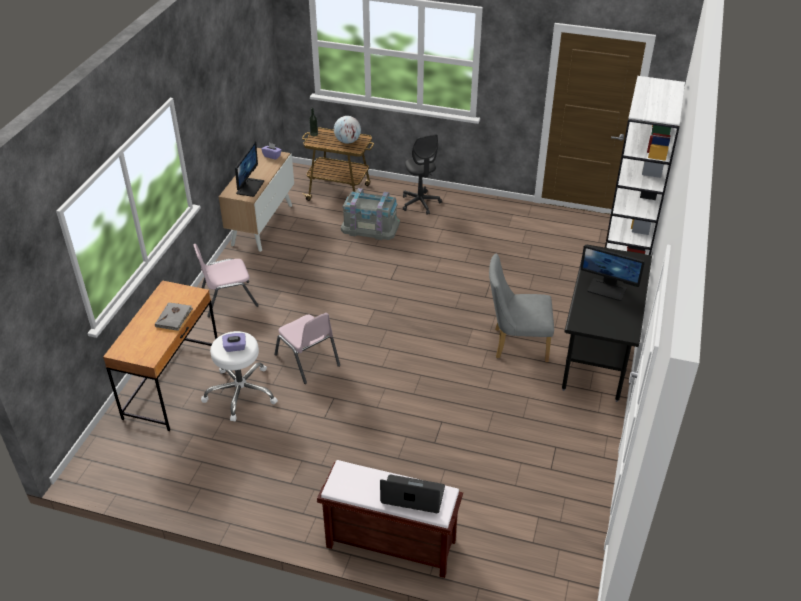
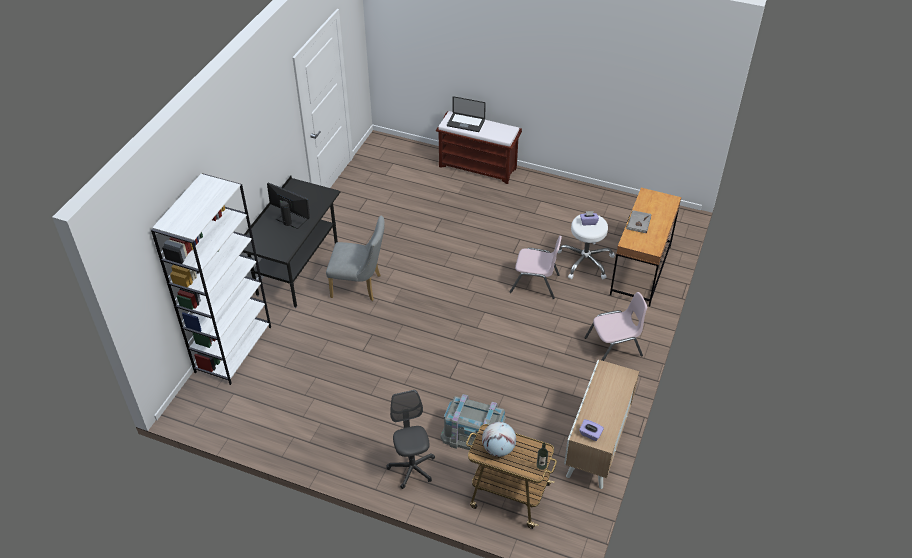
camera: 175 degrees left, 5 degrees up
monitor [235,141,264,197] -> none
pink chair [274,313,340,384] -> pink chair turned 135 degrees clockwise [510,236,562,299]

